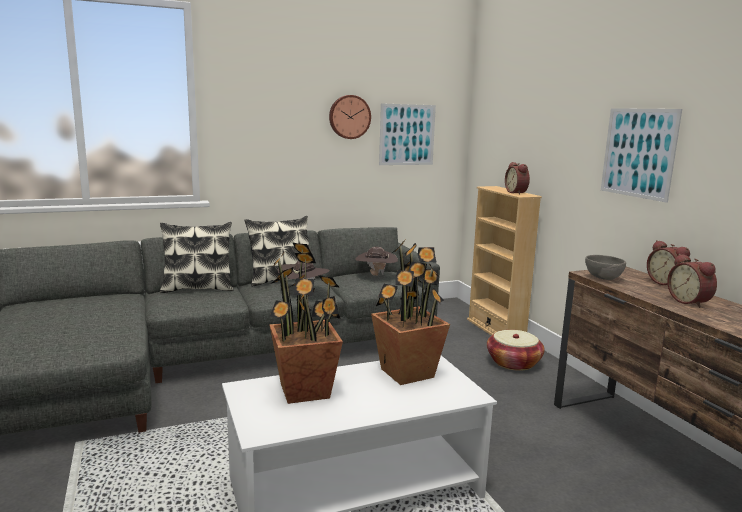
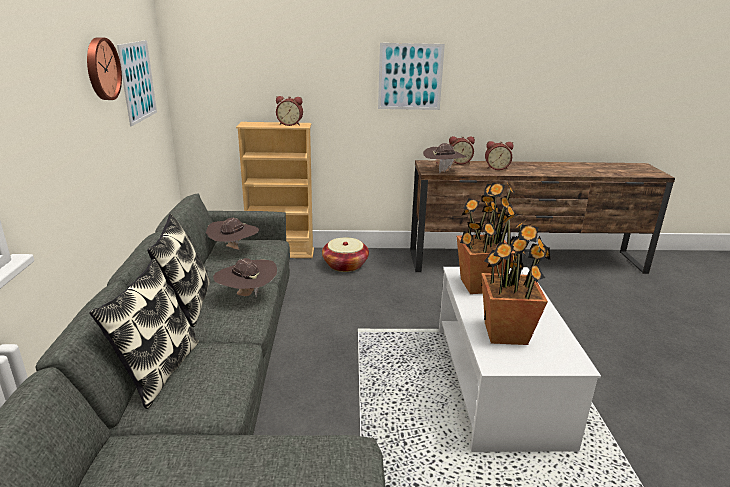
camera: 70 degrees left, 10 degrees up
grey bowl [585,255,626,280] -> brown hat [423,143,467,173]

